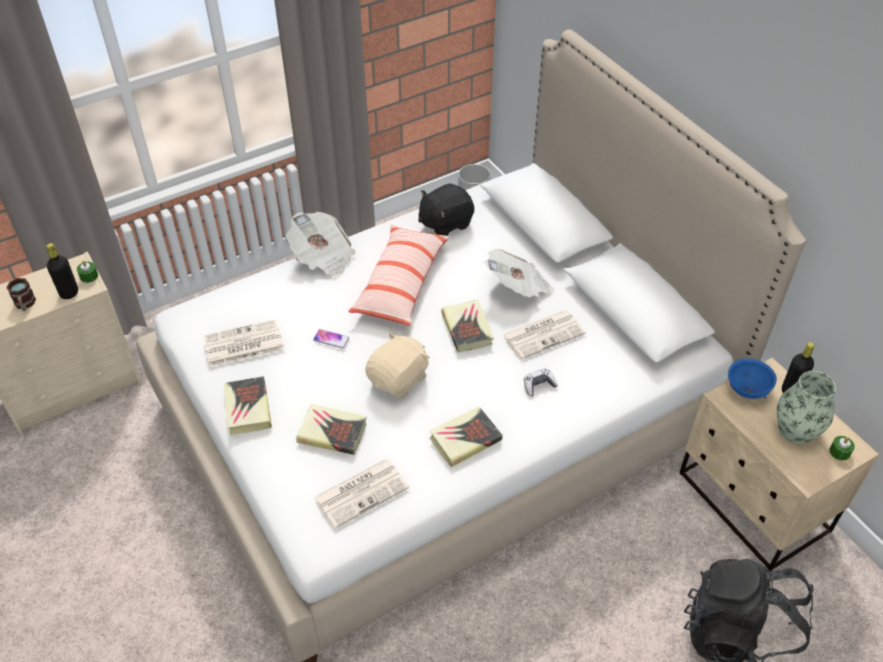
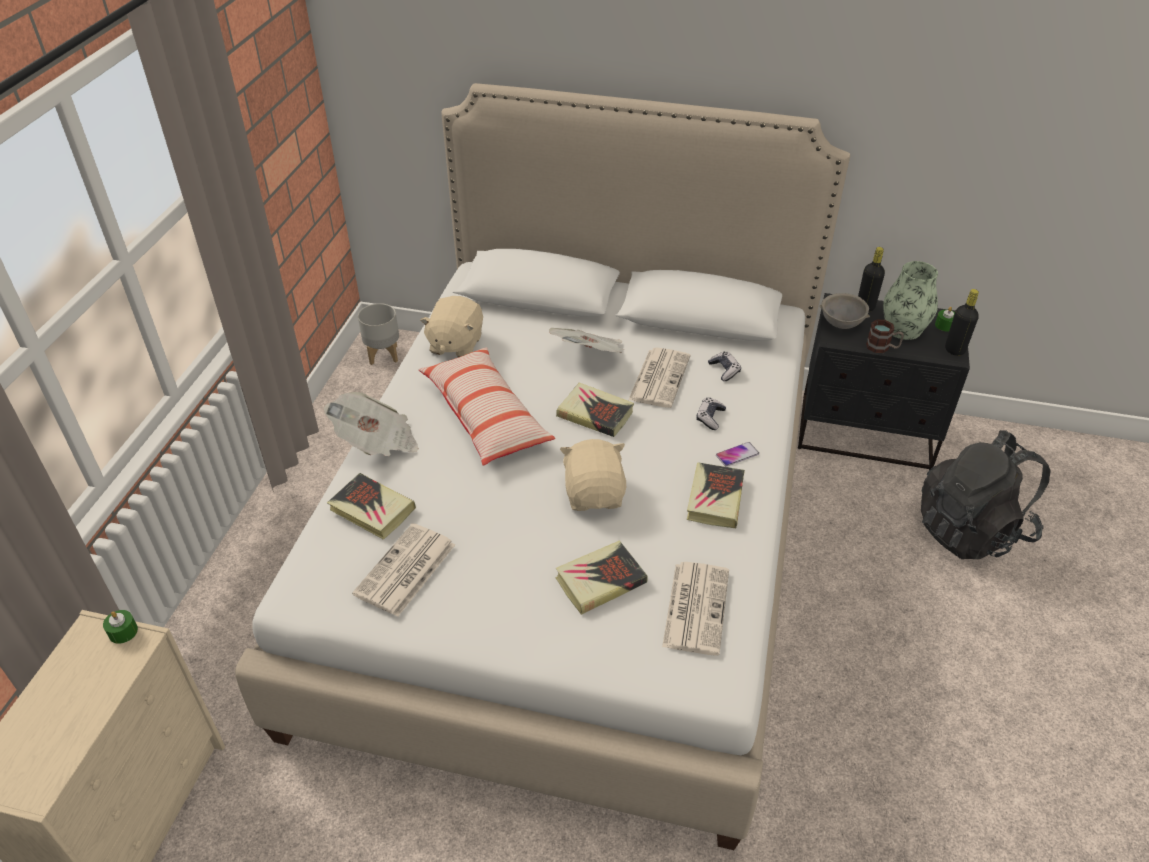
camera: 45 degrees left, 5 degrees down
mug [6,278,36,311] -> mug moved to [866,320,904,353]
black bottle [46,243,78,299] -> black bottle moved to [945,289,979,356]
book [224,376,272,435] -> book moved to [327,473,416,540]
phone [313,329,350,349] -> phone moved to [716,442,759,467]
black plush toy [418,183,474,236] -> beige plush toy [420,296,483,357]
beige nightstand [679,358,879,571] -> black nightstand [798,293,970,470]
blue bowl [728,359,777,399] -> grey bowl [819,293,870,329]
none -> game controller [708,351,741,381]

